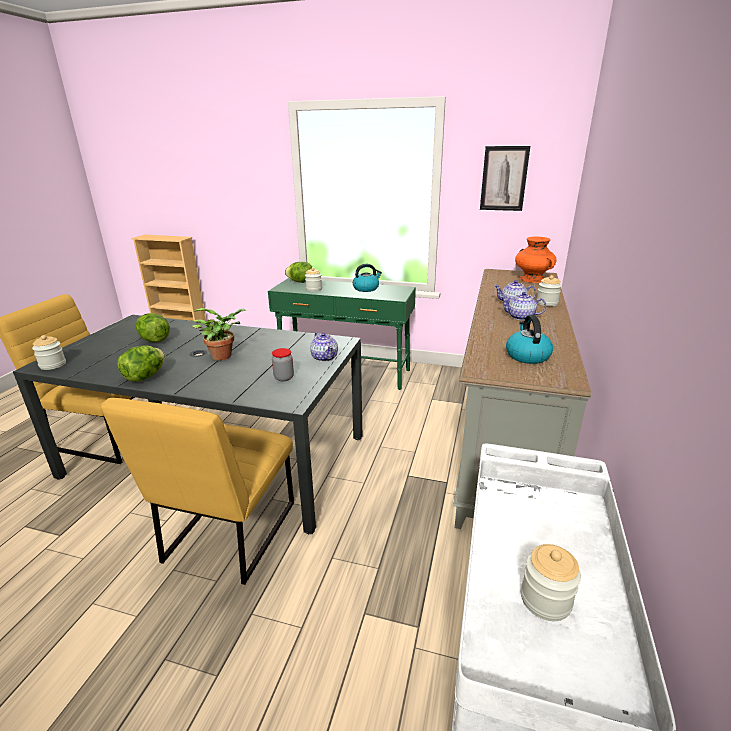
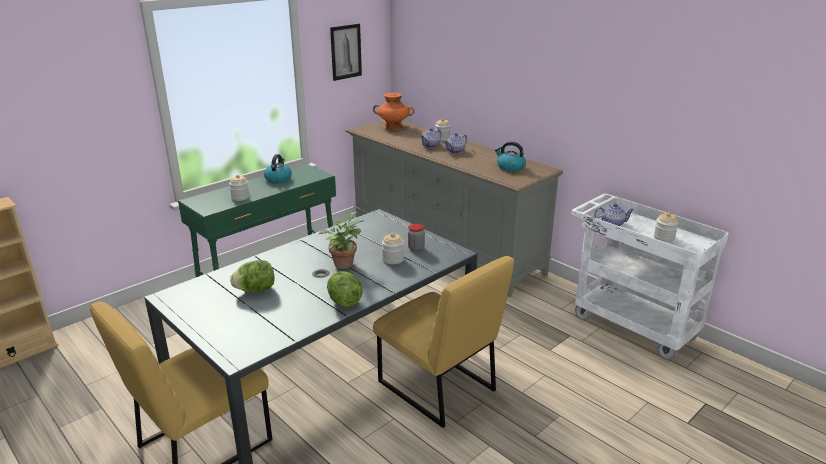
camera: 60 degrees left, 0 degrees up
jar [32,335,66,370] -> jar moved to [382,233,404,264]
lettuce [285,262,312,283] -> none
teapot [310,332,338,362] -> teapot moved to [594,203,635,226]

